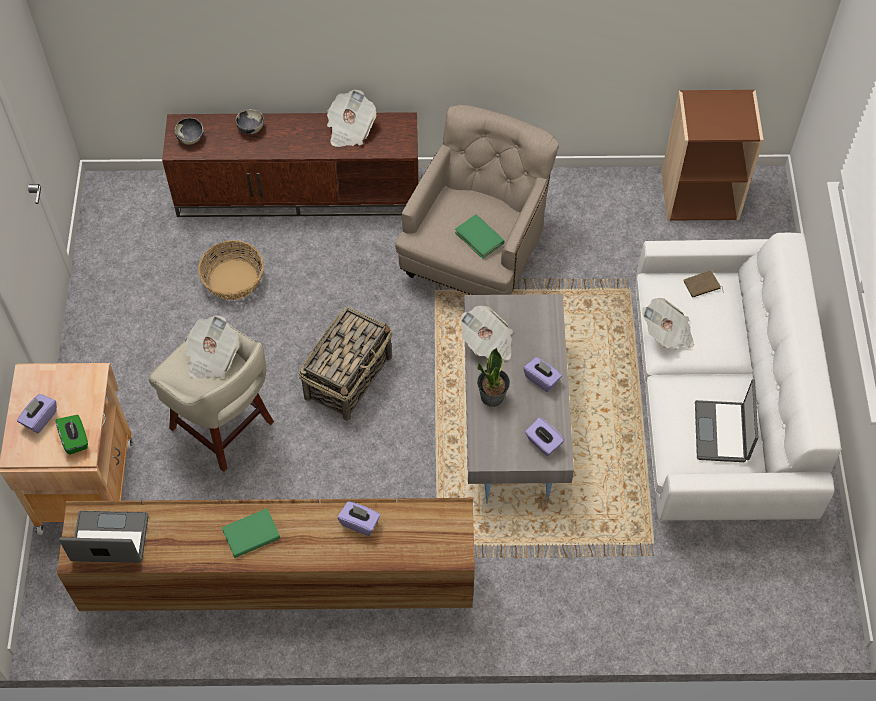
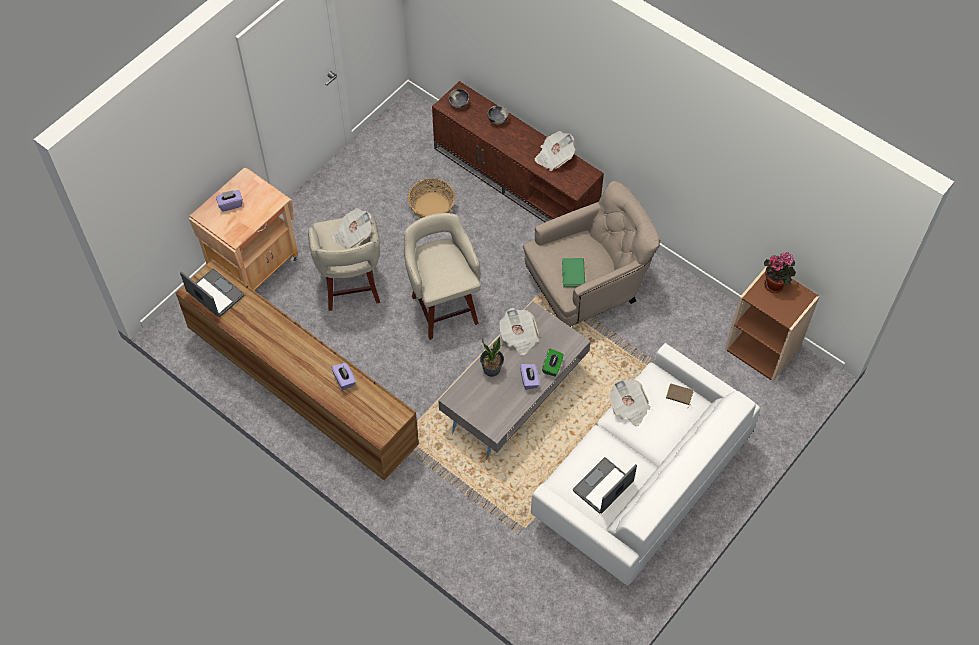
camera: 40 degrees right, 0 degrees up
green tissue box [56,415,88,455] -> green tissue box moved to [542,348,564,376]
green book [222,508,280,558] -> none
basket [299,306,392,421] -> beige stool [404,213,481,340]
purple tissue box [525,417,564,456] -> none
none -> potted plant [764,252,796,293]

